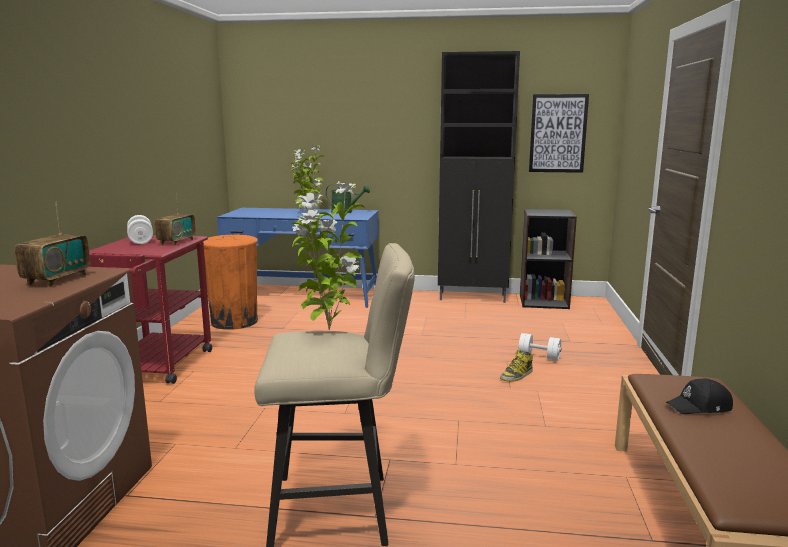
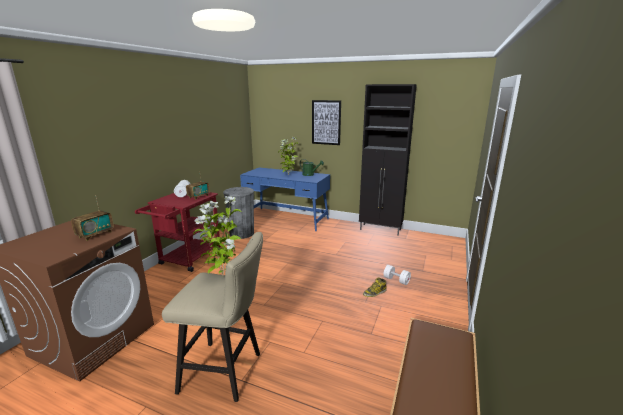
camera: 15 degrees right, 5 degrees up
orange trash can [203,235,258,330] -> grey trash can [223,187,254,239]
black bookcase [520,209,577,309] -> none
picture [529,94,589,173] -> picture moved to [312,100,341,145]
black cap [666,378,733,414] -> none

